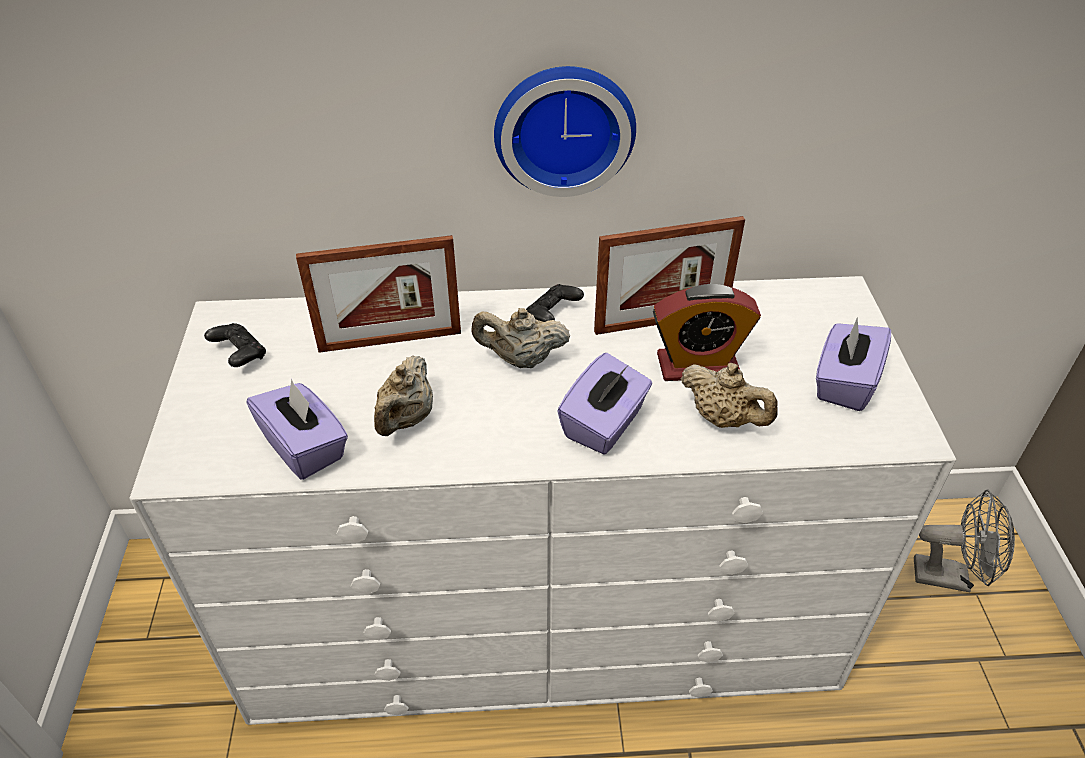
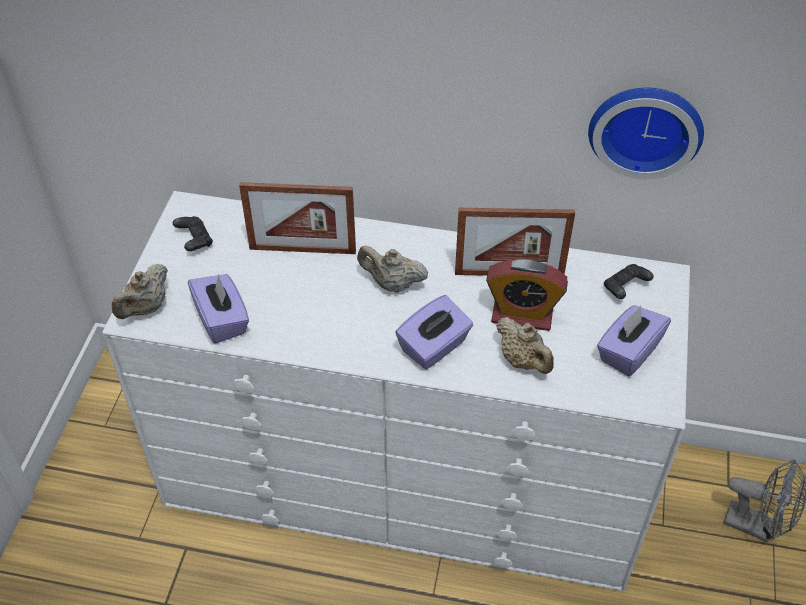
camera: 15 degrees right, 5 degrees up
beige teapot [374,356,433,436] -> beige teapot moved to [112,264,168,319]
wall clock [494,66,636,197] -> wall clock moved to [588,88,704,179]
black game controller [526,284,584,322] -> black game controller moved to [604,264,654,299]

